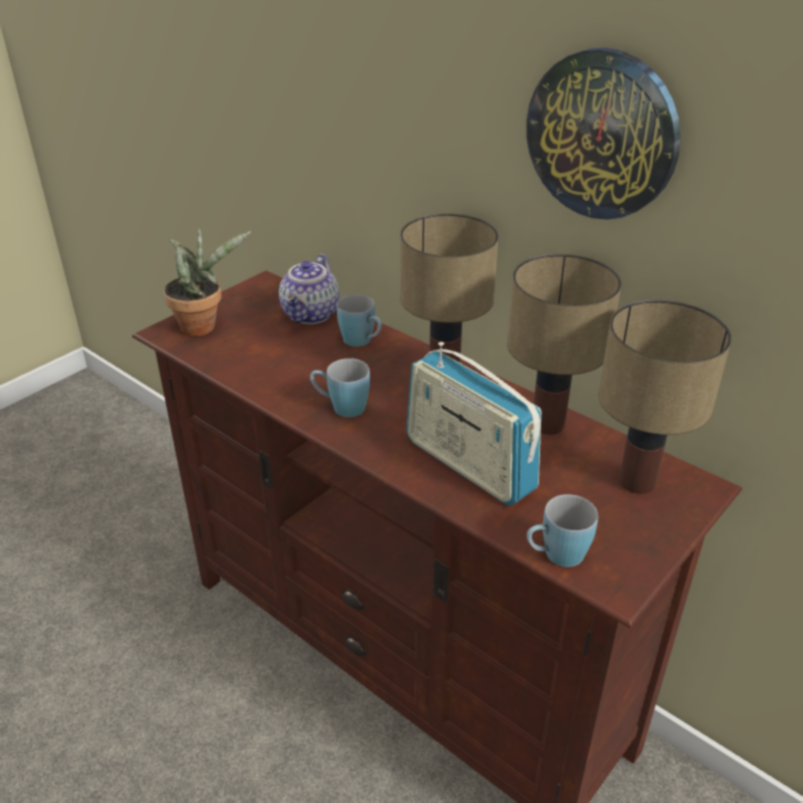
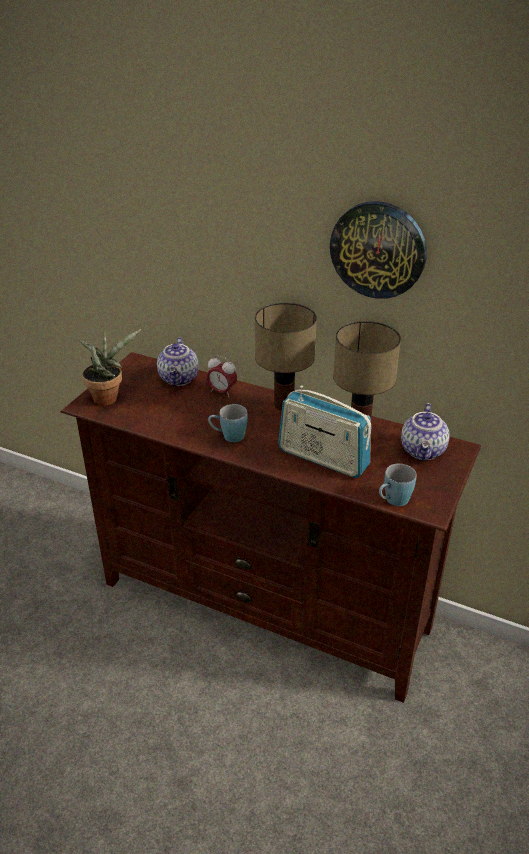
camera: 15 degrees left, 0 degrees up
blue mug [337,294,382,347] -> alarm clock [206,355,237,397]
table lamp [598,300,732,494] -> teapot [401,403,449,461]

